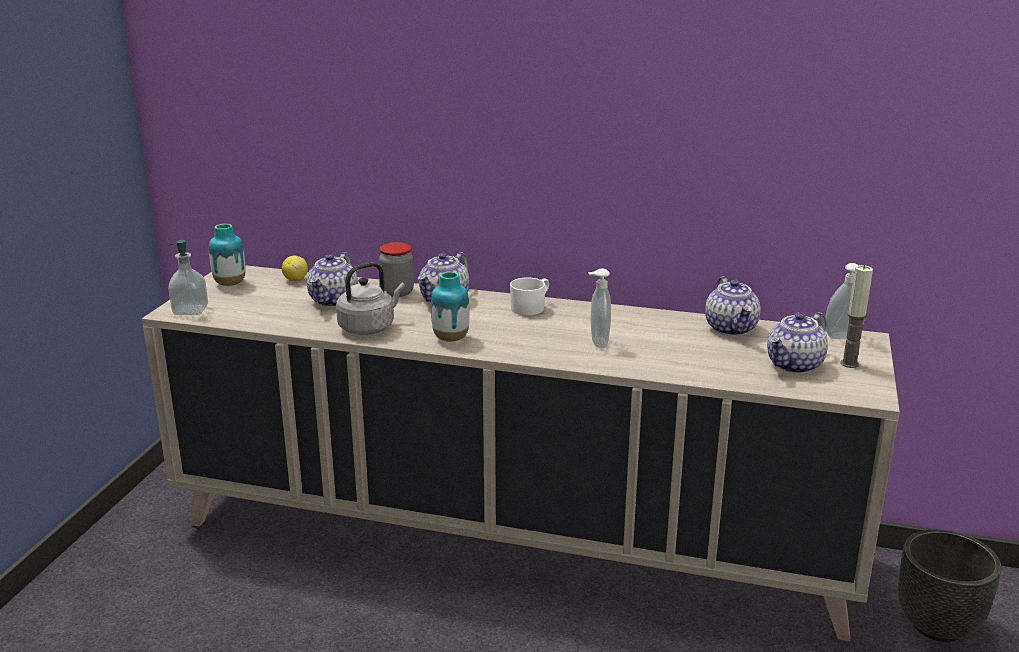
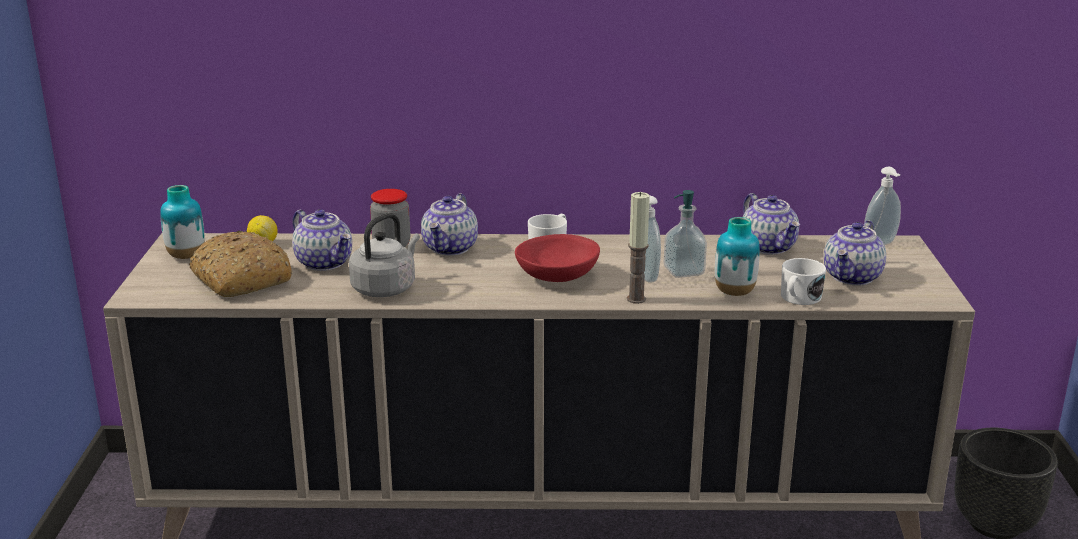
camera: 15 degrees left, 0 degrees up
soap dispenser [168,240,208,315] -> soap dispenser moved to [664,190,707,278]
teapot [307,252,358,307] -> teapot turned 45 degrees counterclockwise [292,209,352,271]
vase [431,272,470,342] -> vase moved to [715,217,760,296]
candle [841,265,873,368] -> candle moved to [627,192,650,304]
none -> bread [189,231,293,297]
none -> red bowl [515,234,600,282]
none -> white mug [781,258,826,305]

